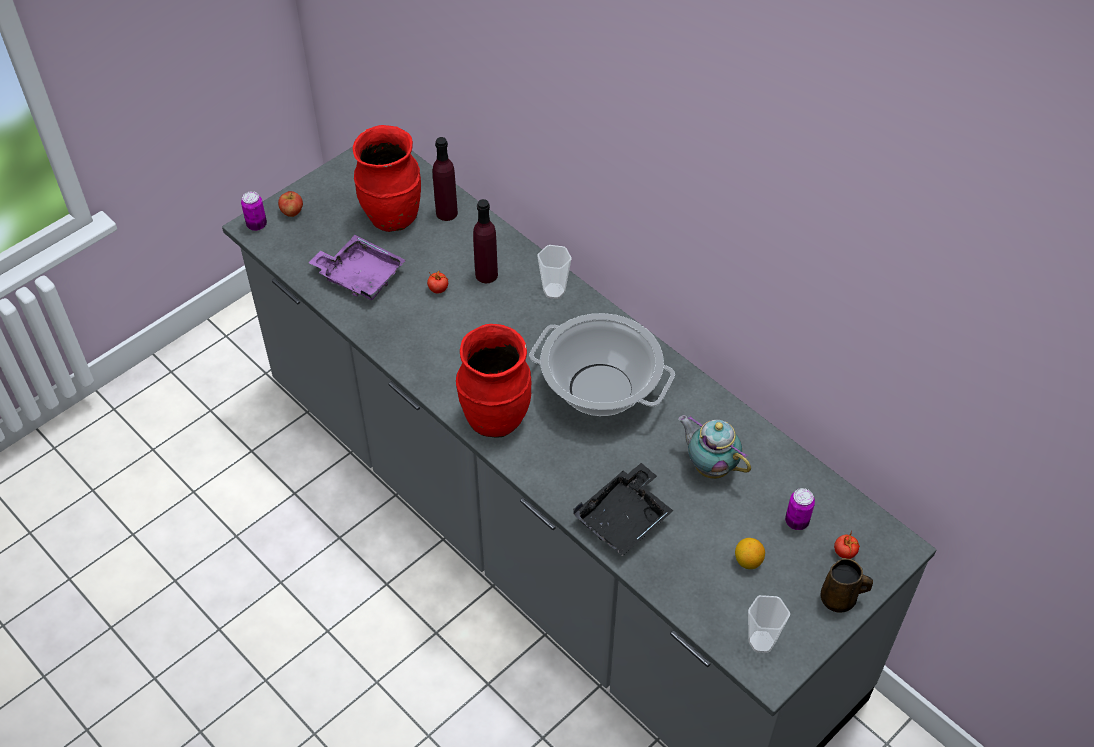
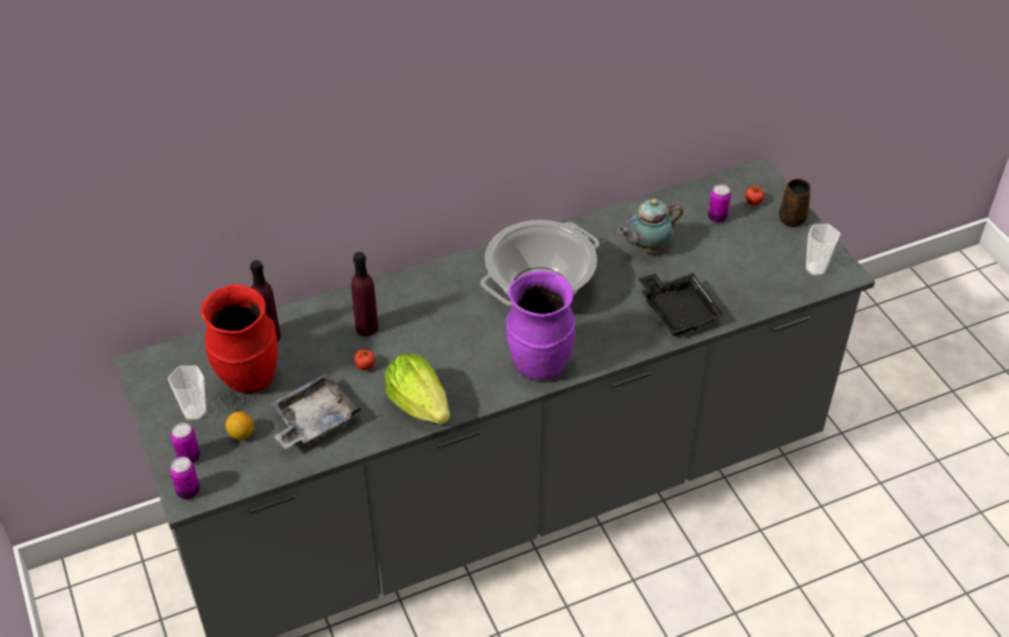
camera: 70 degrees left, 5 degrees down
apple [278,191,303,217] -> can [171,423,200,463]
purple tray [308,235,406,300] -> grey tray [269,373,361,449]
red vase [456,324,531,438] -> purple vase [506,271,575,380]
cup [537,245,572,299] -> cup moved to [168,366,206,421]
lemon [735,538,765,569] -> lemon moved to [226,411,254,440]
none -> lettuce [385,353,450,424]

